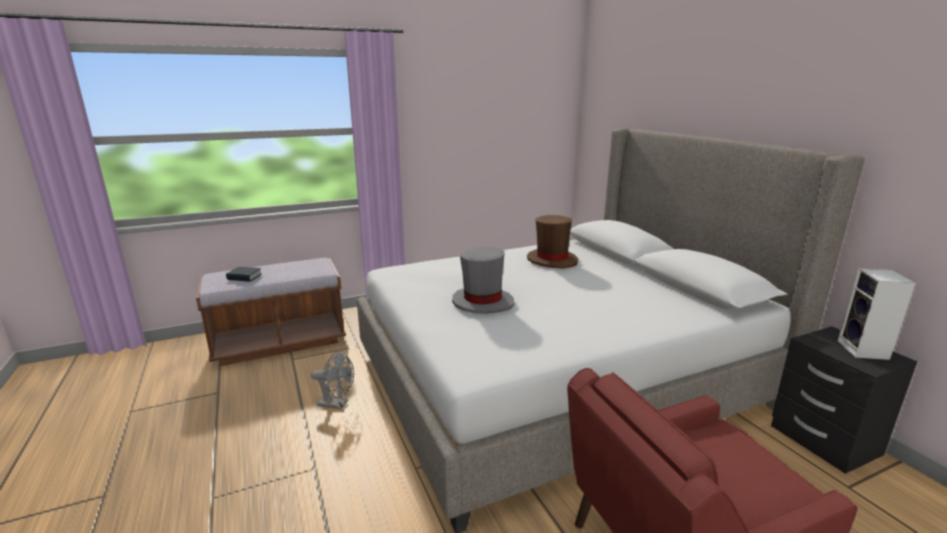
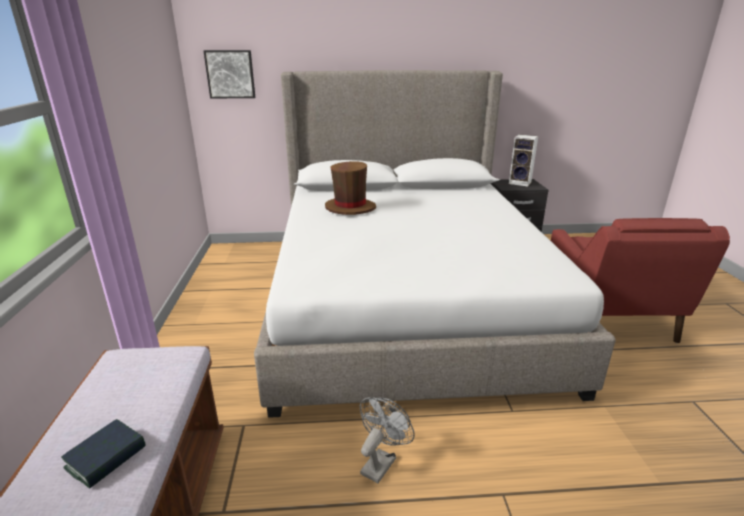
camera: 70 degrees left, 5 degrees up
grey hat [452,247,514,314] -> none
none -> picture [203,50,255,99]

